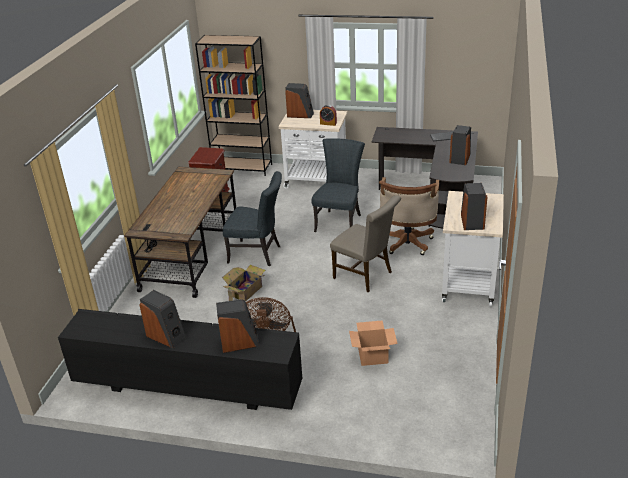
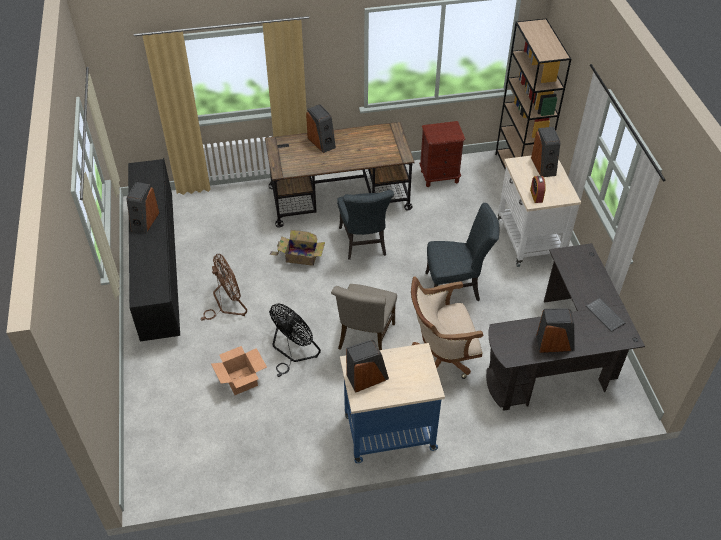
camera: 65 degrees right, 15 degrees up
speaker [216,300,260,353] -> speaker moved to [306,104,336,153]
white cart [442,191,504,307] -> blue cart [340,343,445,463]
none -> black fan [269,304,321,377]

